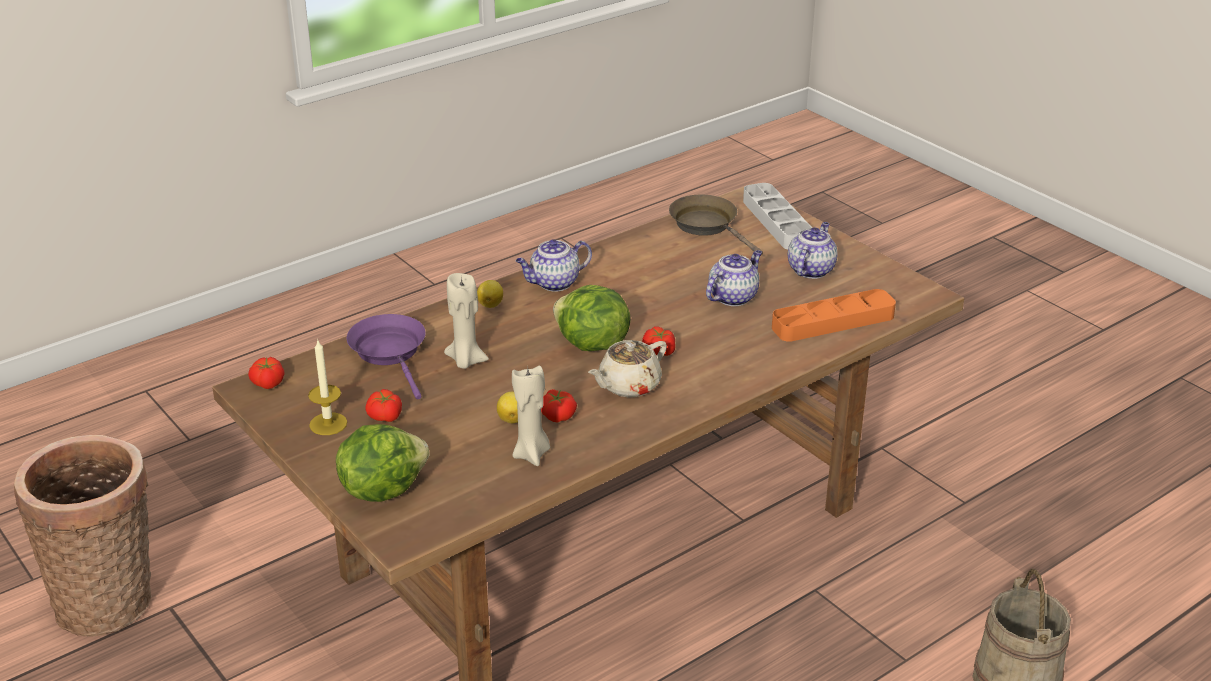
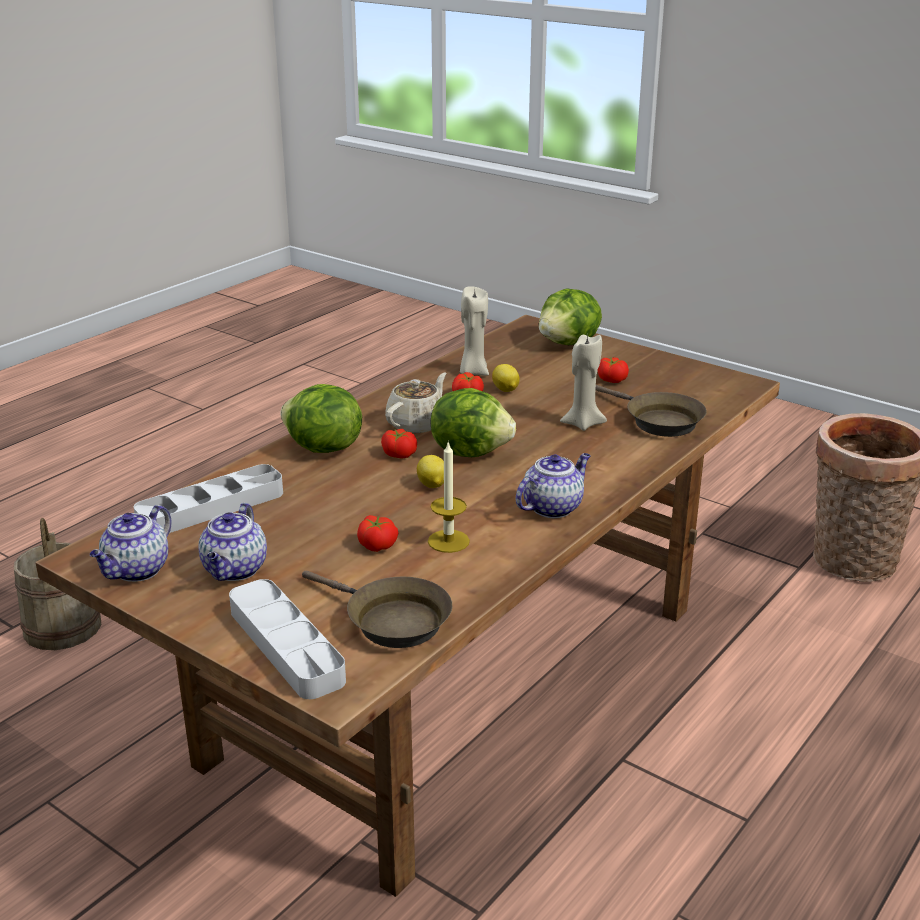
camera: 165 degrees right, 5 degrees down
tomato [248,357,284,389] -> tomato moved to [357,515,399,552]
candle [308,339,347,435] -> candle moved to [428,441,470,553]
purple frying pan [347,314,426,400] -> brown frying pan [595,385,707,437]
lemon [477,280,503,308] -> lemon moved to [417,455,444,488]
teapot [706,250,762,306] -> teapot moved to [90,505,172,582]
orange tray [772,289,896,342] -> grey tray [134,464,283,533]
none -> lettuce [280,384,362,453]

